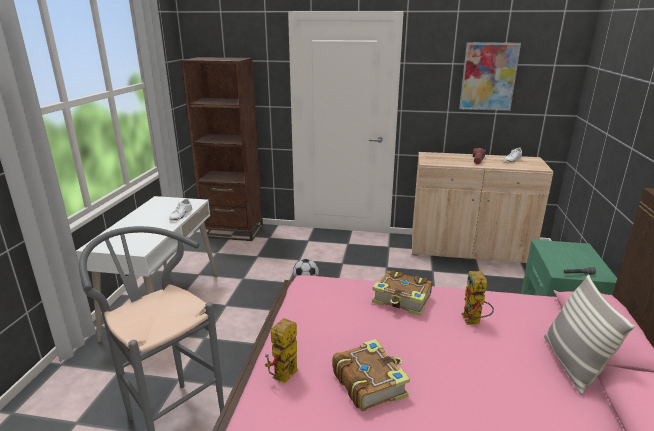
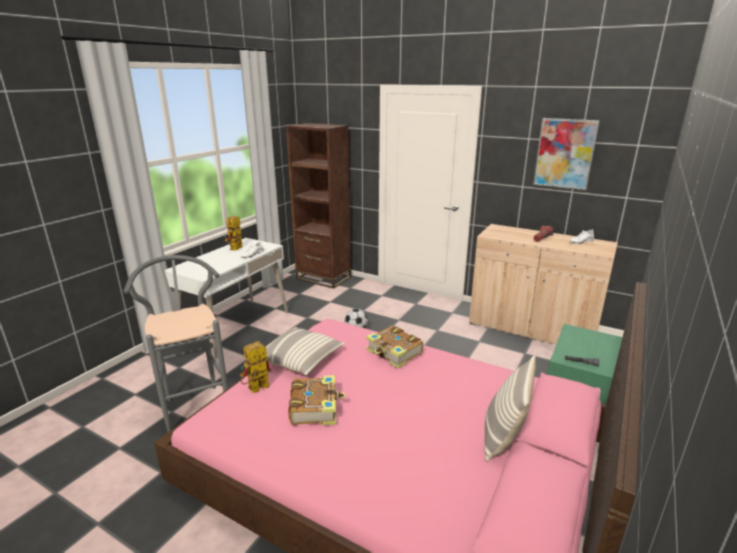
camera: 20 degrees right, 0 degrees up
toy robot [461,271,494,325] -> toy robot moved to [224,216,243,251]
none -> pillow [266,327,345,375]

